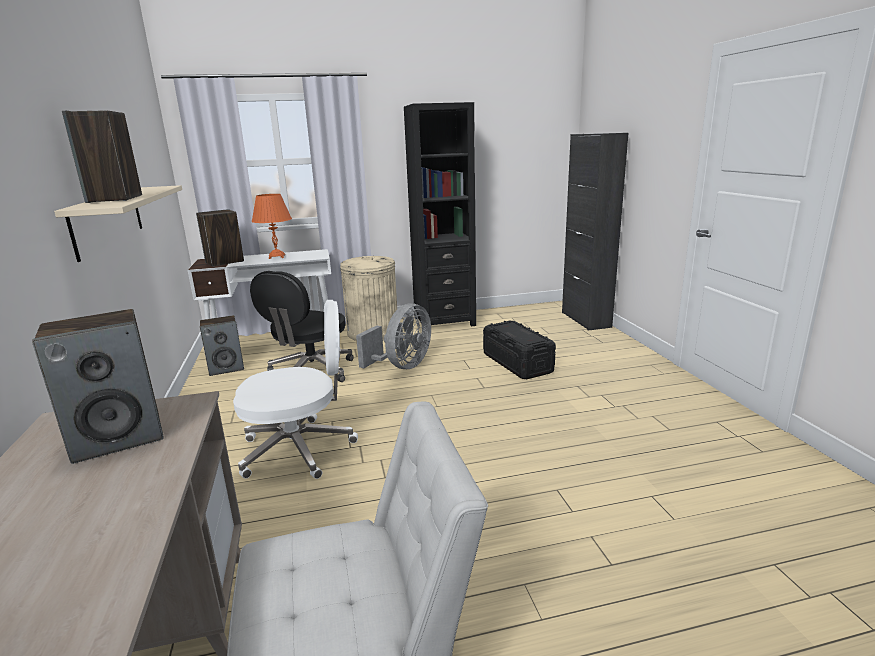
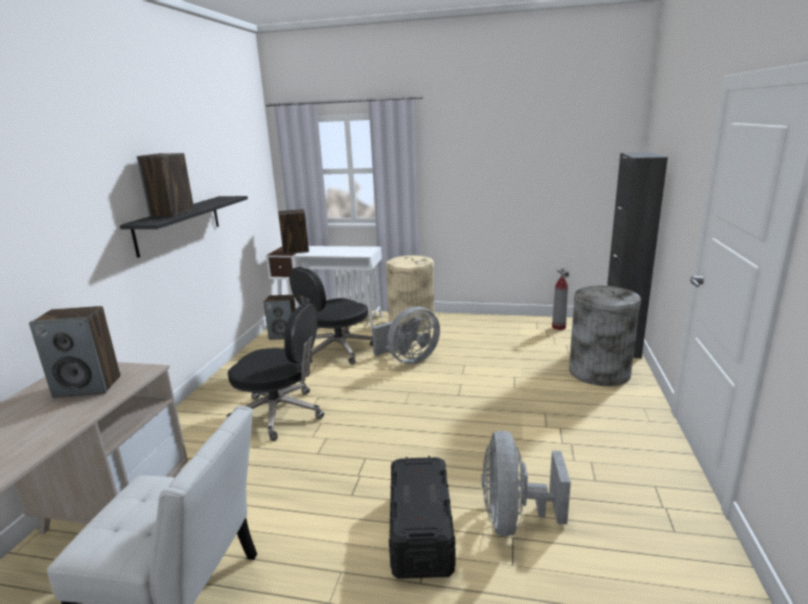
camera: 25 degrees right, 0 degrees up
beige shelf [54,185,182,262] -> black shelf [120,196,248,258]
white office chair [233,300,358,479] -> black office chair [226,302,324,441]
orange table lamp [251,194,292,259] -> none
black bookcase [404,102,476,326] -> none
black storage box [483,321,556,379] -> black storage box moved to [389,456,456,579]
none -> grey fan [482,431,571,536]
none -> fire extinguisher [552,268,569,330]
none -> grey trash can [569,286,641,386]

